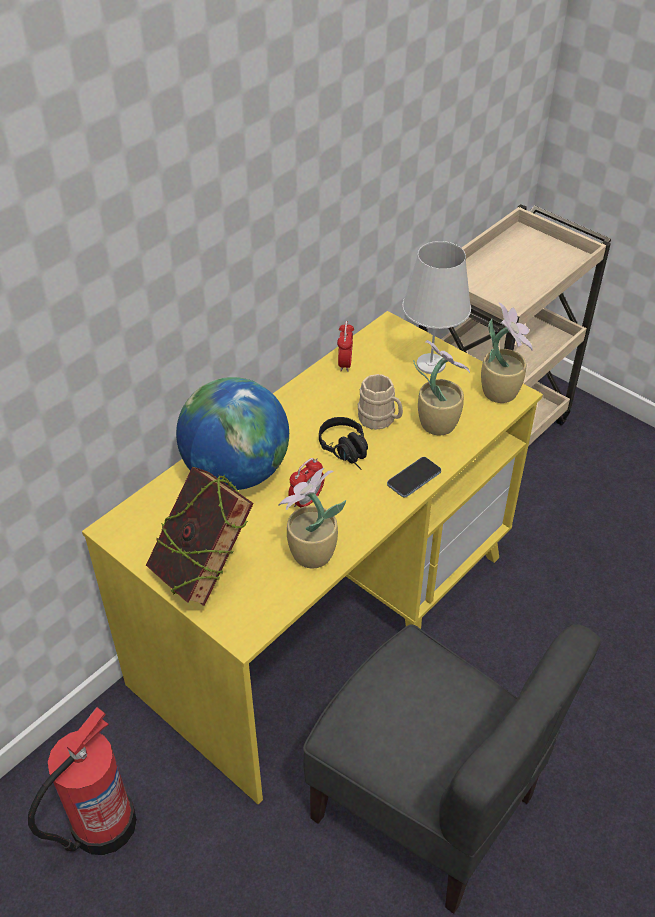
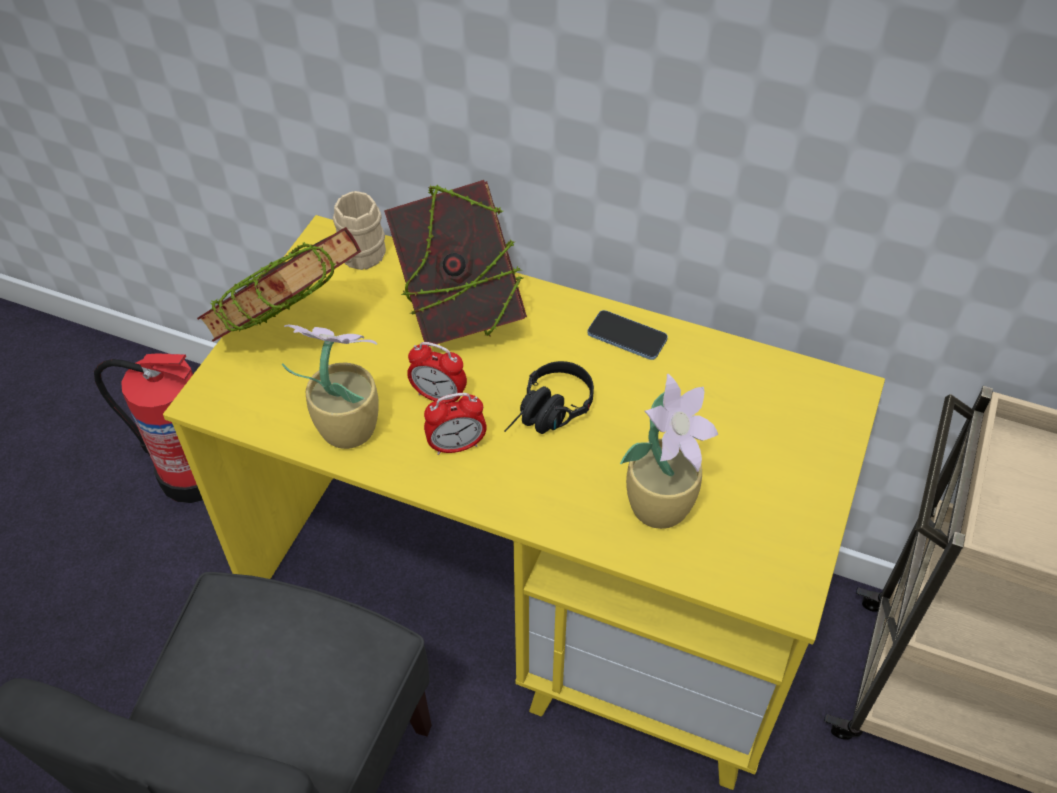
camera: 70 degrees right, 5 degrees up
globe [176,377,289,490] -> book [384,180,527,346]
alarm clock [337,321,354,372] -> alarm clock moved to [424,393,487,455]
beige mug [358,374,403,430] -> beige mug moved to [333,191,386,270]
phone [387,457,441,498] -> phone moved to [587,310,668,360]
white table lamp [402,241,471,374] -> none
potted plant [481,302,533,403] -> none

